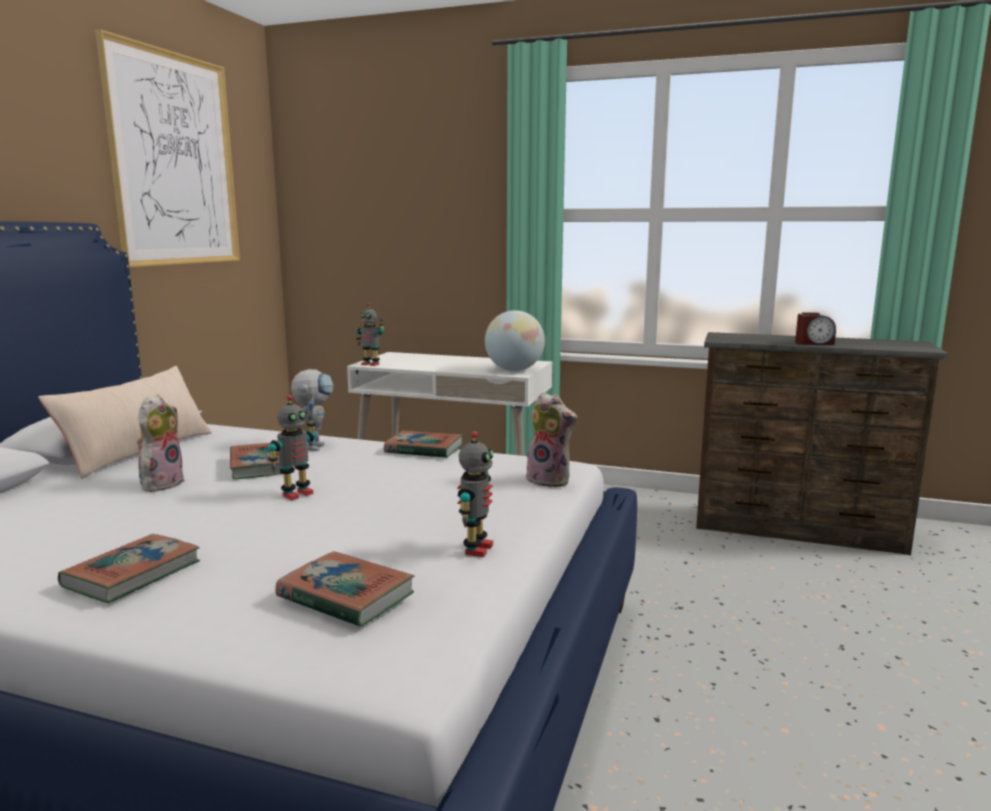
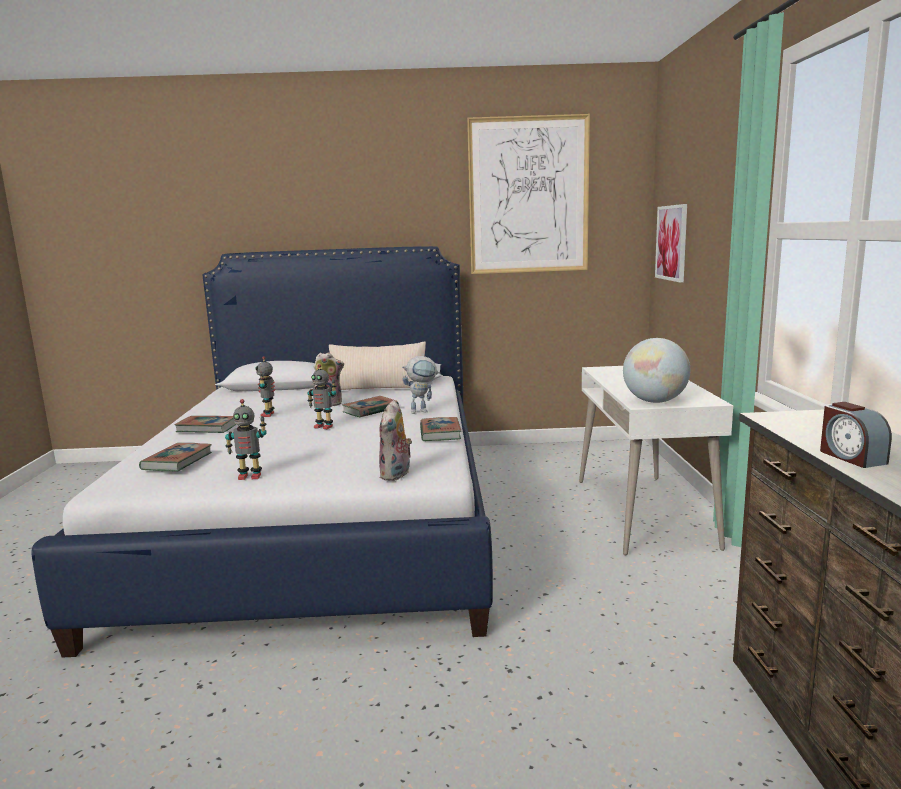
camera: 70 degrees right, 0 degrees up
toy robot [356,303,385,366] -> toy robot moved to [255,356,275,417]
none -> picture [655,204,687,282]

